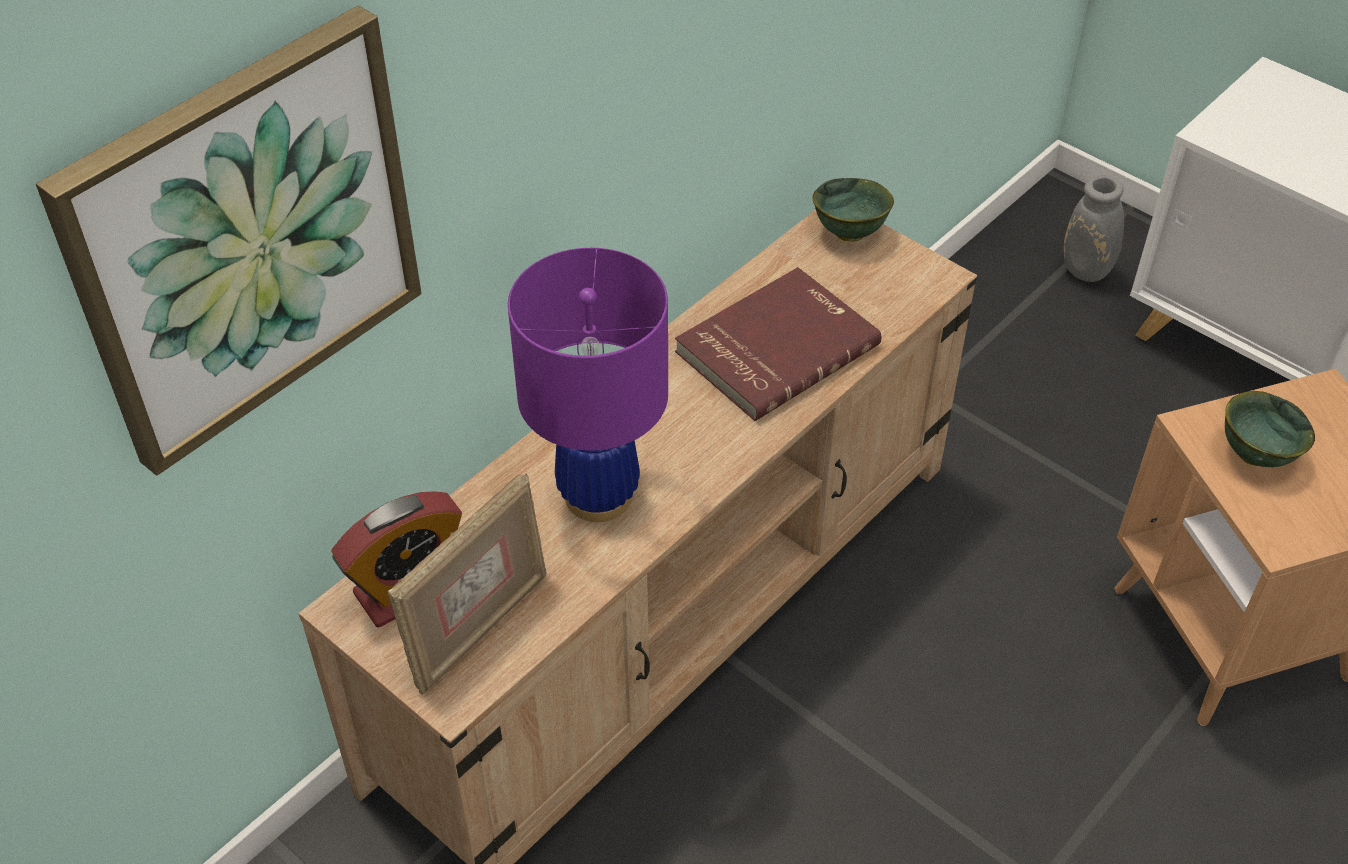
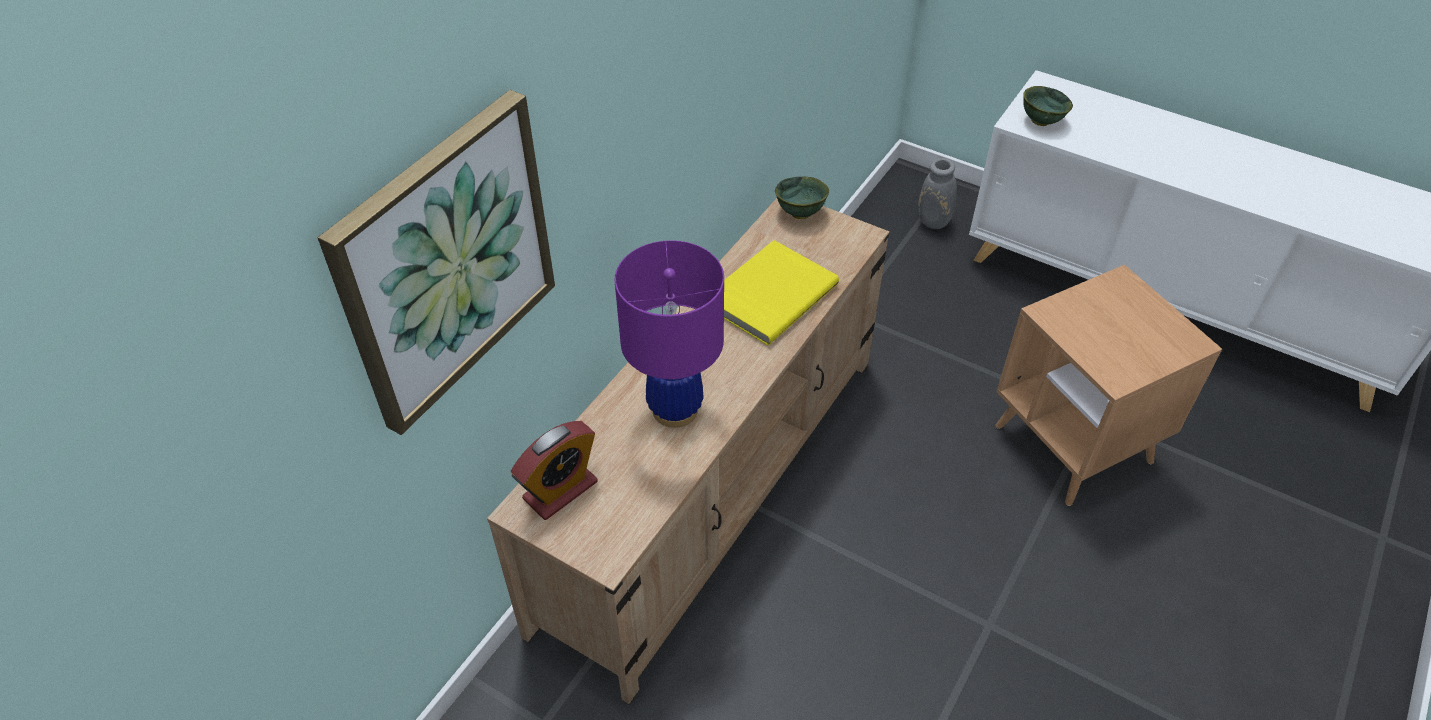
camera: 10 degrees left, 0 degrees up
picture frame [388,473,547,694] -> none
red book [675,267,882,421] -> yellow book [724,240,839,346]
green bowl [1225,391,1315,467] -> green bowl moved to [1023,86,1073,126]

